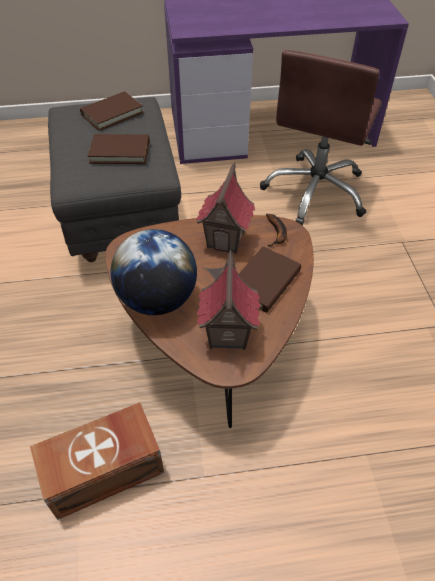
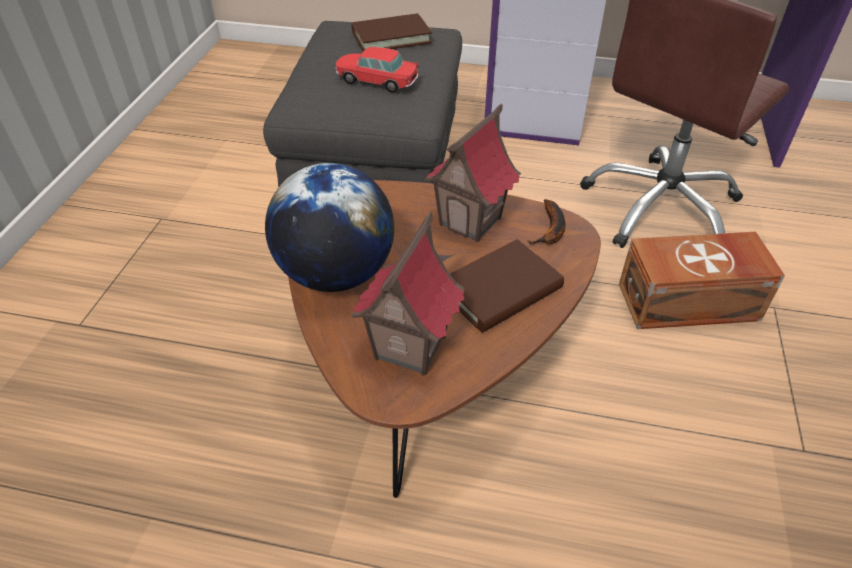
camera: 20 degrees right, 5 degrees down
brown storage box [30,402,164,520] -> brown storage box moved to [619,232,785,329]
brown book [88,134,150,164] -> toy car [336,47,419,93]

